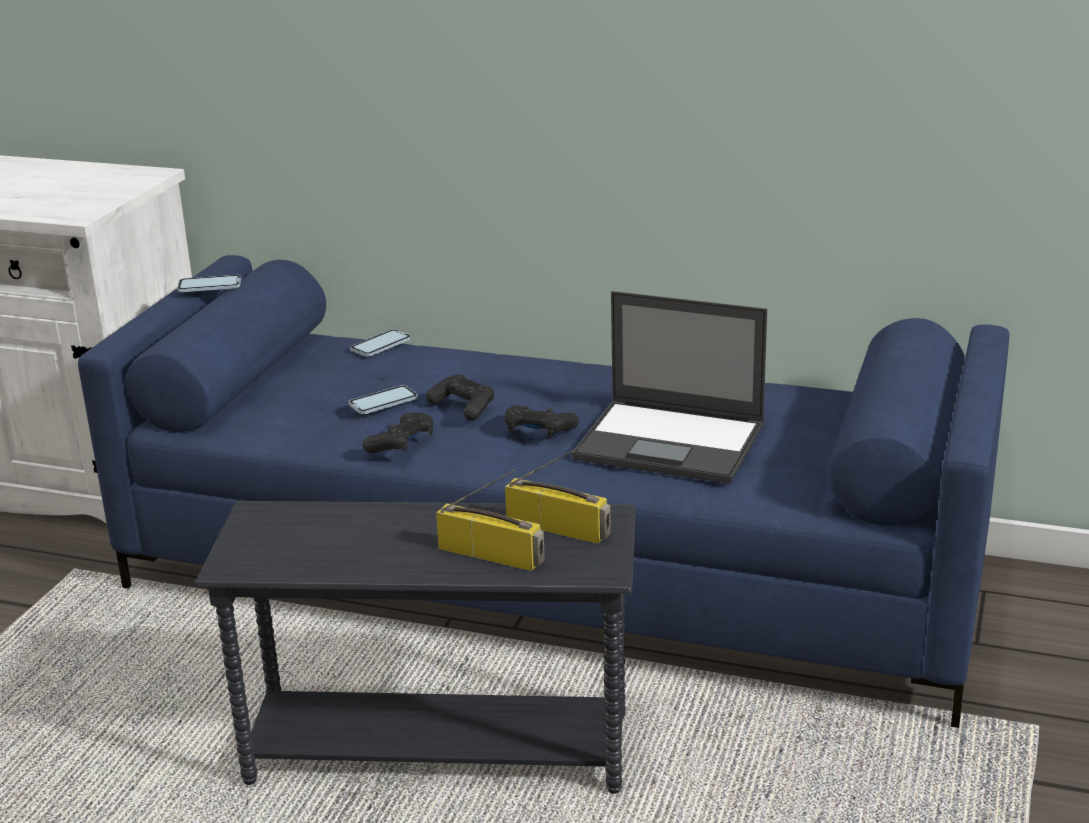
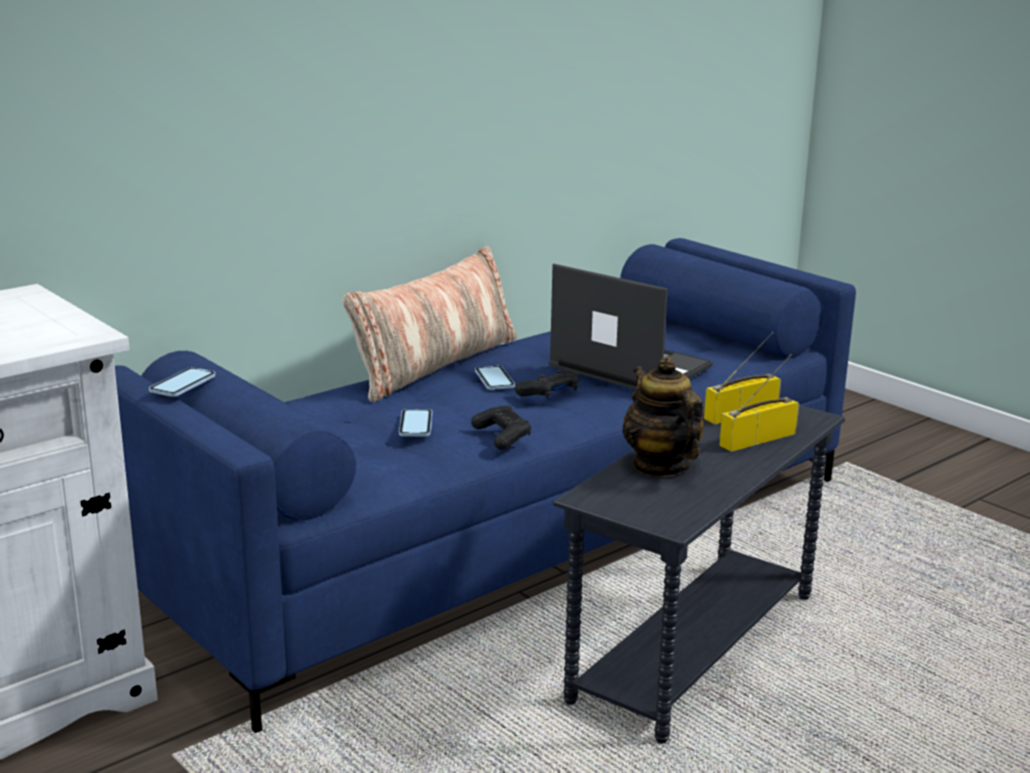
camera: 60 degrees left, 5 degrees down
phone [350,329,411,357] -> phone moved to [475,366,515,390]
black game controller [426,375,494,421] -> none
laptop [572,291,767,484] -> laptop turned 105 degrees counterclockwise [549,264,713,389]
none -> pillow [343,246,517,403]
none -> teapot [622,356,704,477]

